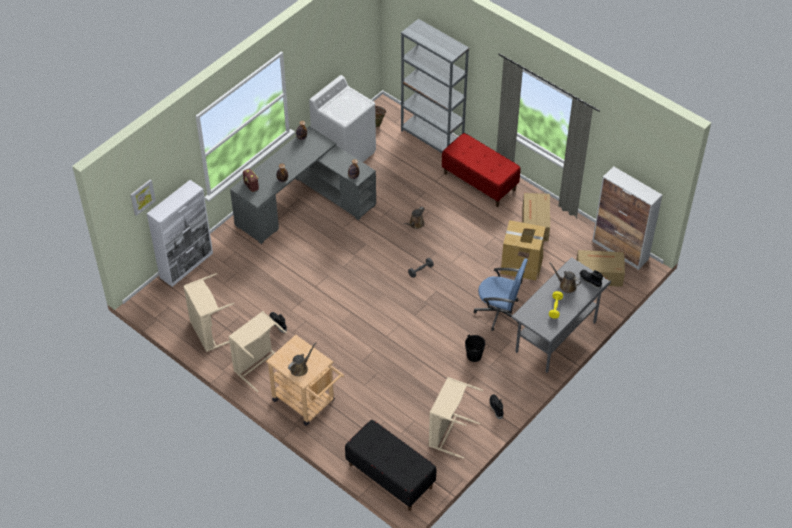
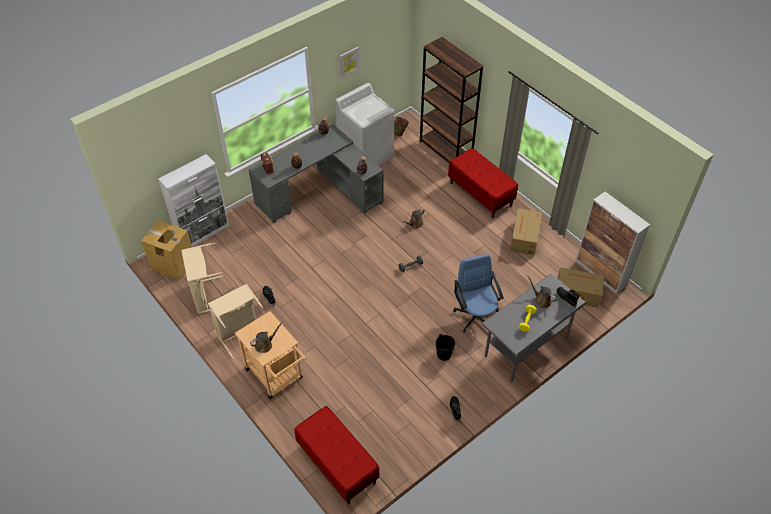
camera: 10 degrees right, 0 degrees up
picture [130,179,156,216] -> picture moved to [340,47,359,78]
black bench [345,420,437,511] -> red bench [294,406,379,504]
grey bookcase [401,19,469,153] -> brown bookcase [420,37,484,163]
beige laundry basket [429,377,483,459] -> none
blue office chair [474,258,528,331] -> blue office chair turned 135 degrees counterclockwise [453,254,504,333]
cardboard box [500,220,545,280] -> cardboard box moved to [141,220,192,280]

